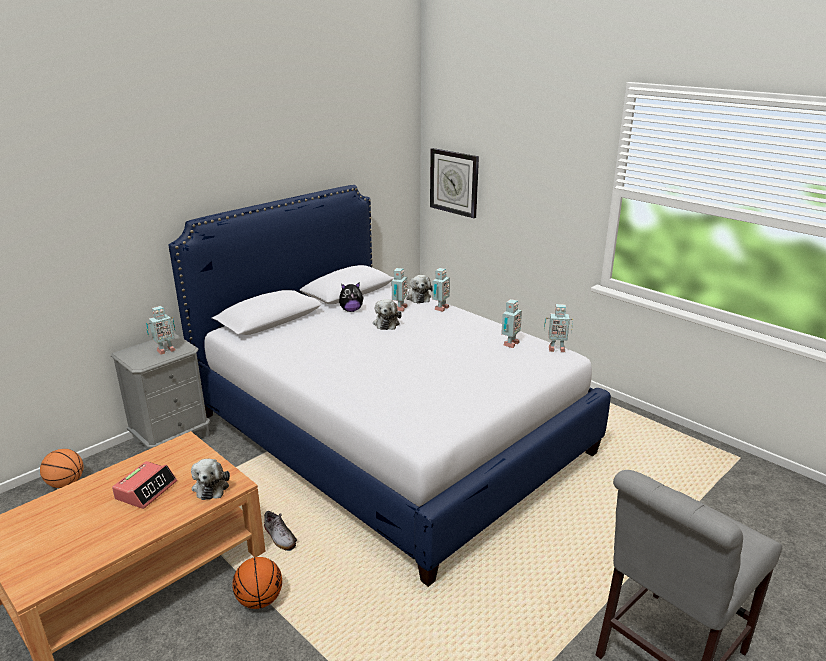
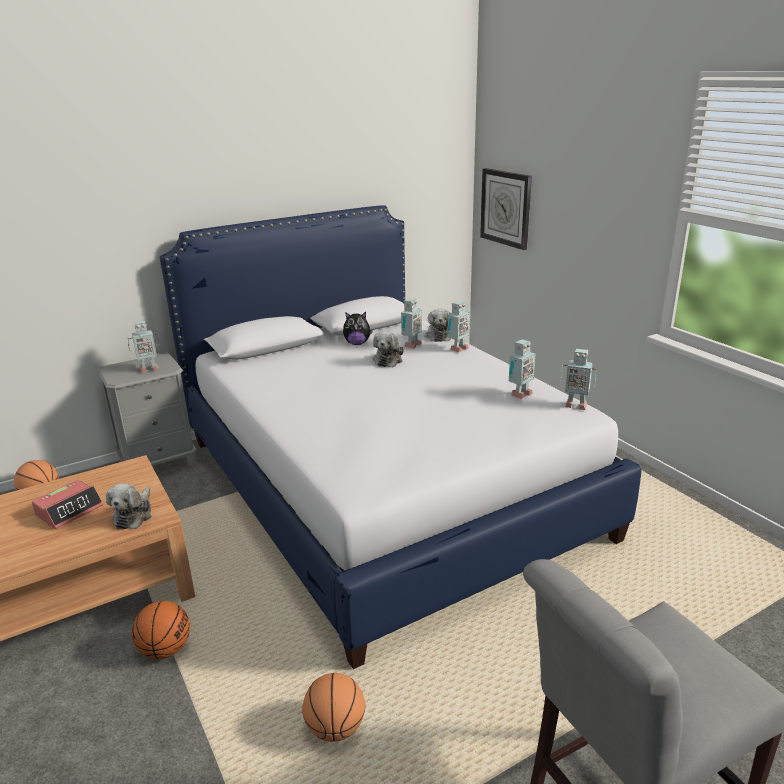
camera: 15 degrees right, 0 degrees up
shoe [264,510,297,551] -> none
none -> basketball [302,673,365,742]

